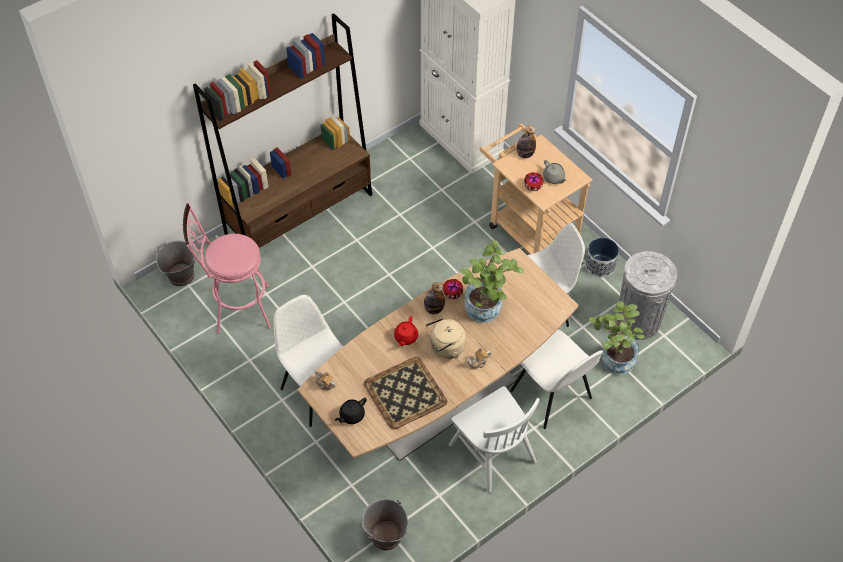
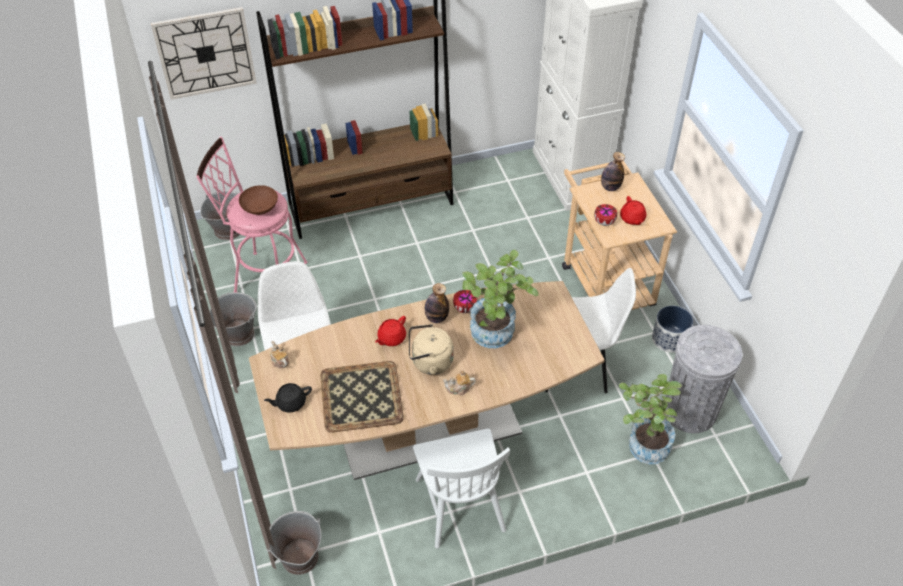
camera: 20 degrees right, 5 degrees down
white chair [510,330,603,429] -> none
grey teapot [543,160,566,184] -> red teapot [620,196,646,225]
none -> wall clock [151,7,256,99]
none -> grey bucket [210,292,257,346]
none -> brown bowl [239,185,278,215]

